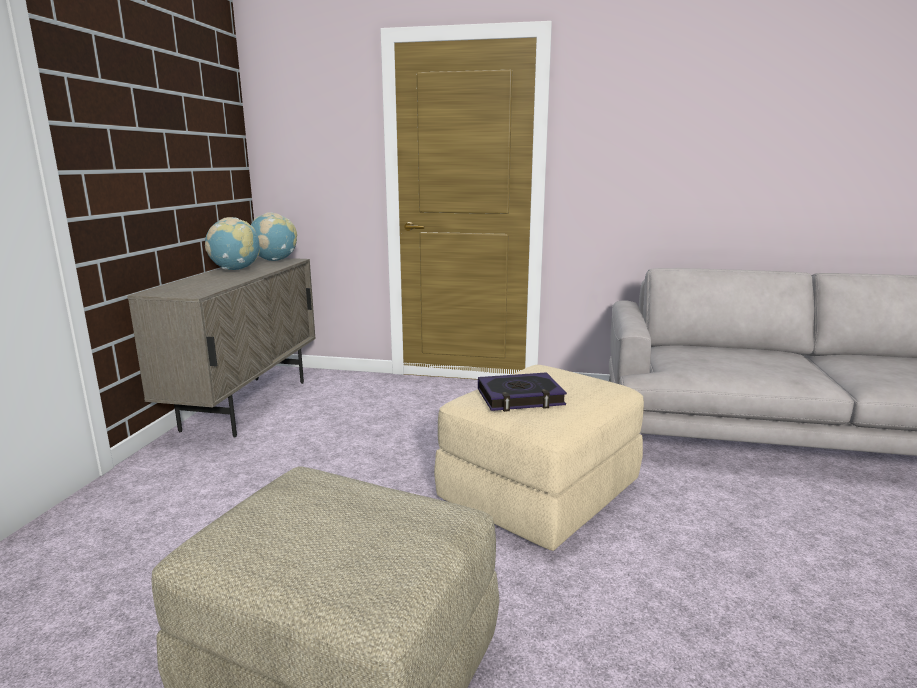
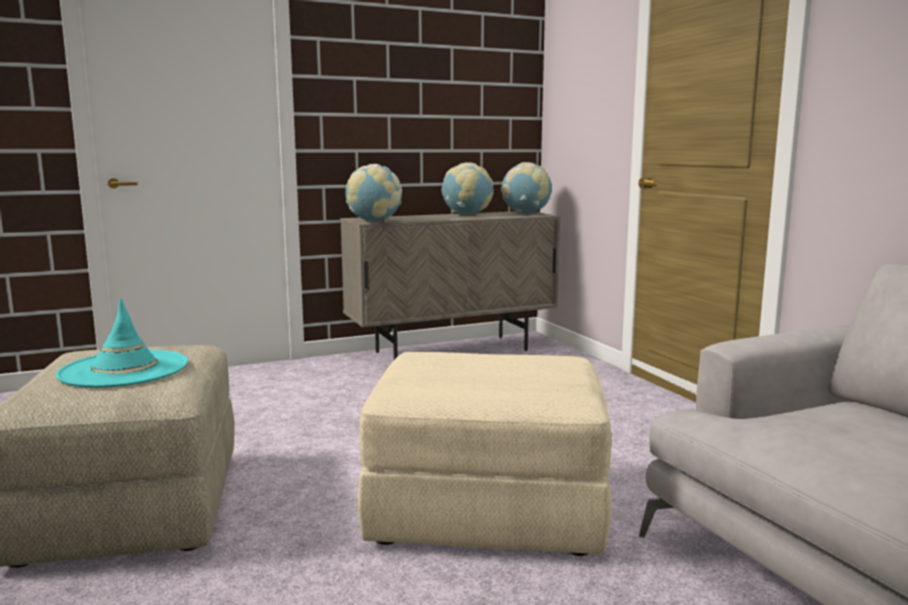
camera: 55 degrees right, 5 degrees down
book [478,372,567,412] -> none
none -> turquoise hat [56,298,188,388]
none -> globe [345,164,402,222]

